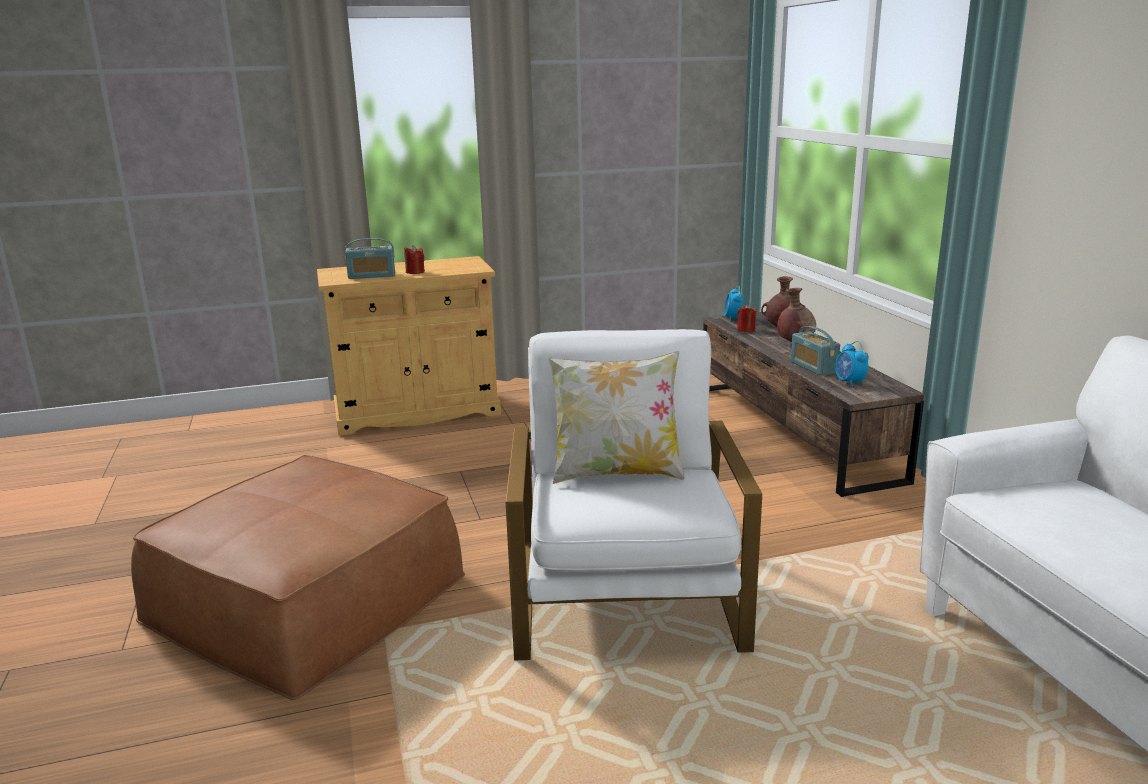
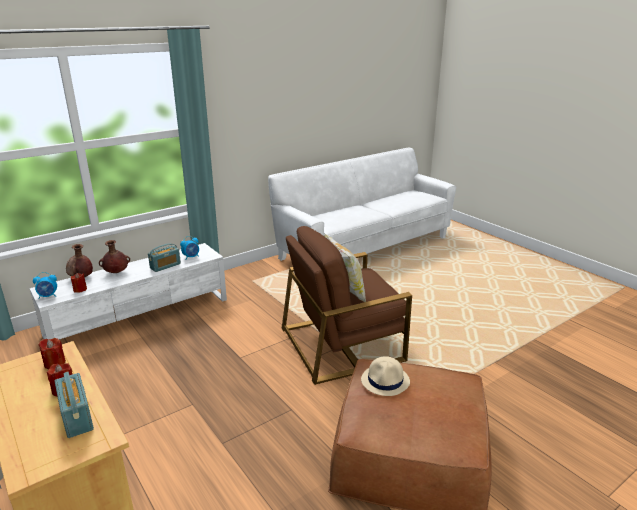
camera: 110 degrees left, 5 degrees up
white armchair [506,329,762,660] -> brown armchair [282,226,412,385]
brown tv stand [703,312,925,497] -> white tv stand [29,243,227,339]
none -> red candle [39,338,66,369]
none -> beige hat [361,356,410,396]

